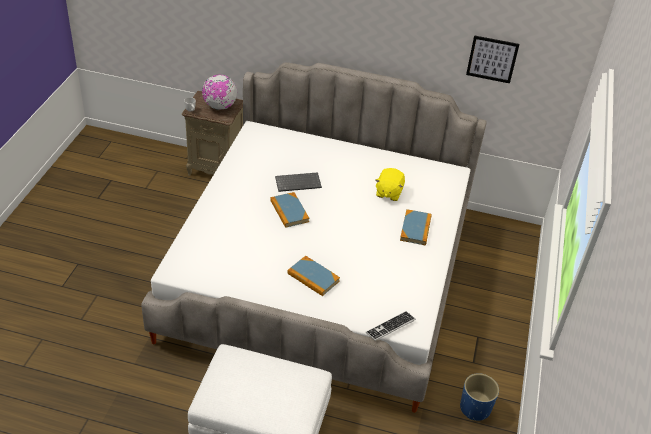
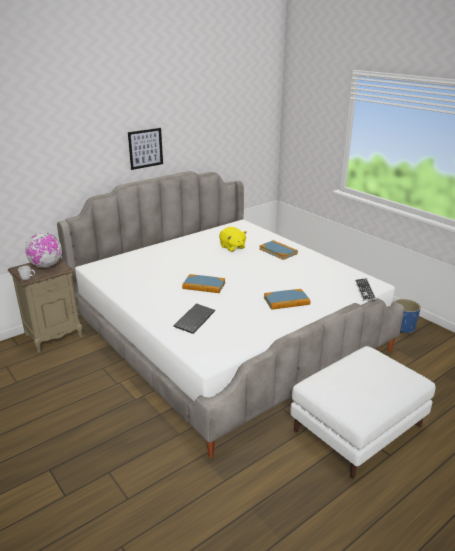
camera: 50 degrees left, 15 degrees down
keyboard [275,172,322,192] -> keyboard moved to [173,303,215,334]
picture [466,35,519,83] -> picture moved to [128,128,163,170]

